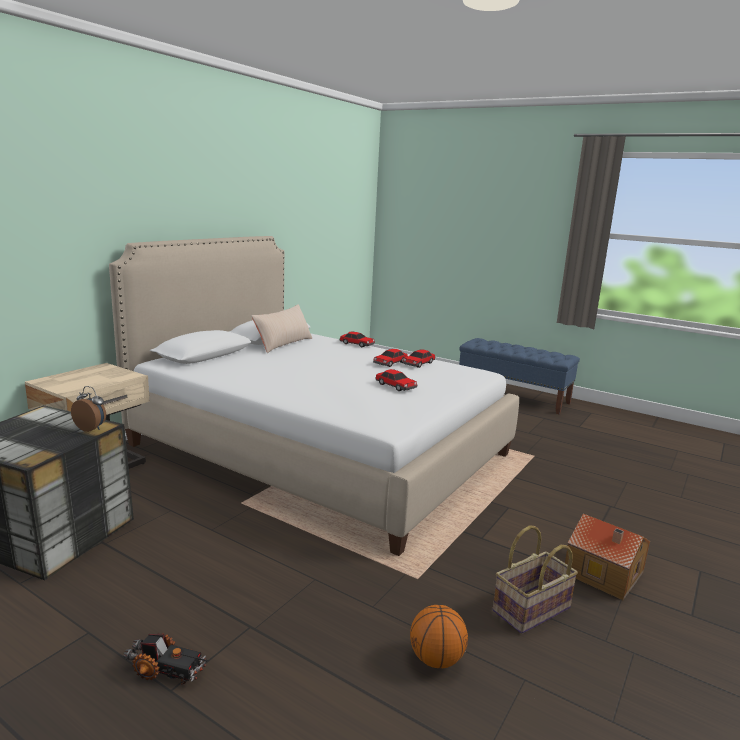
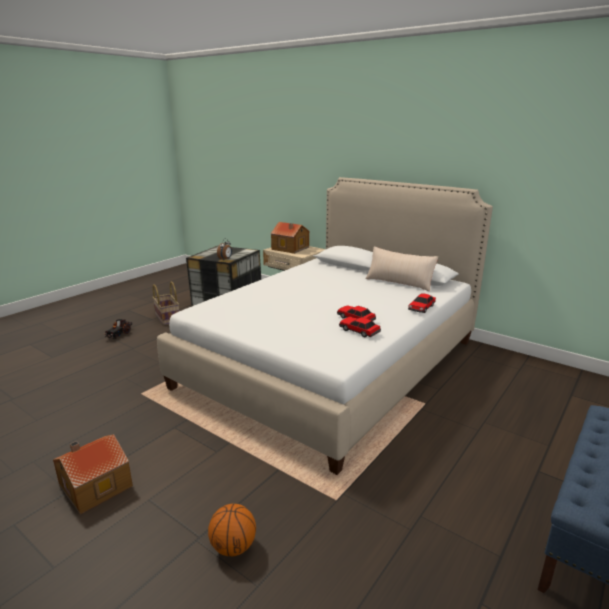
camera: 95 degrees right, 5 degrees up
toy car [375,369,417,391] -> none
basketball [410,605,468,668] -> basketball moved to [208,504,256,556]
basket [493,525,578,634] -> basket moved to [153,281,179,325]
none -> toy house [270,222,310,254]

